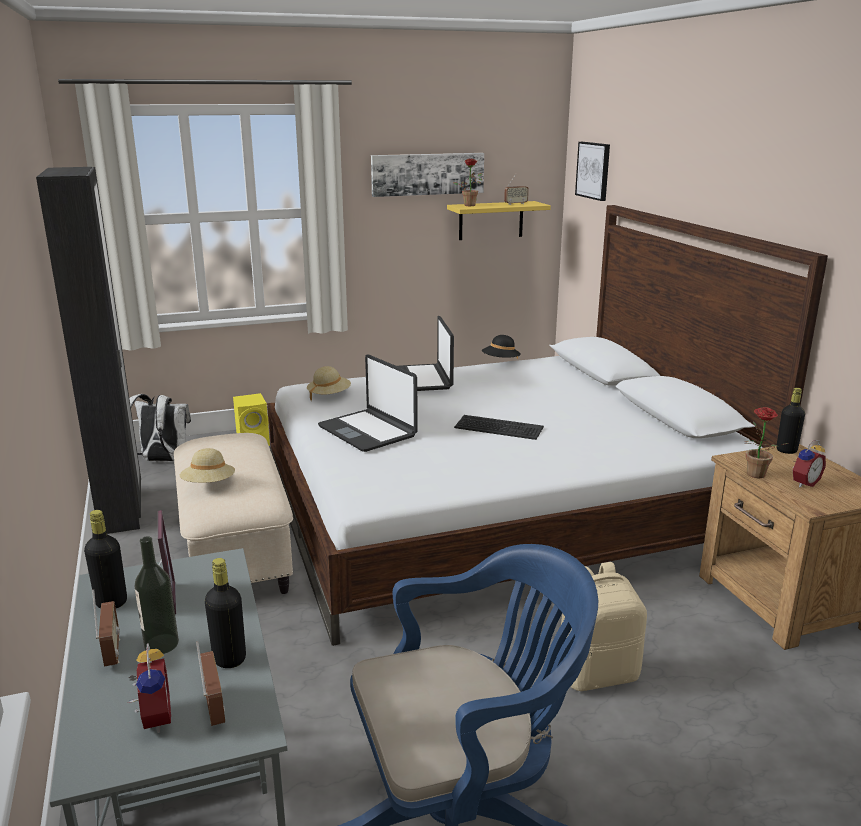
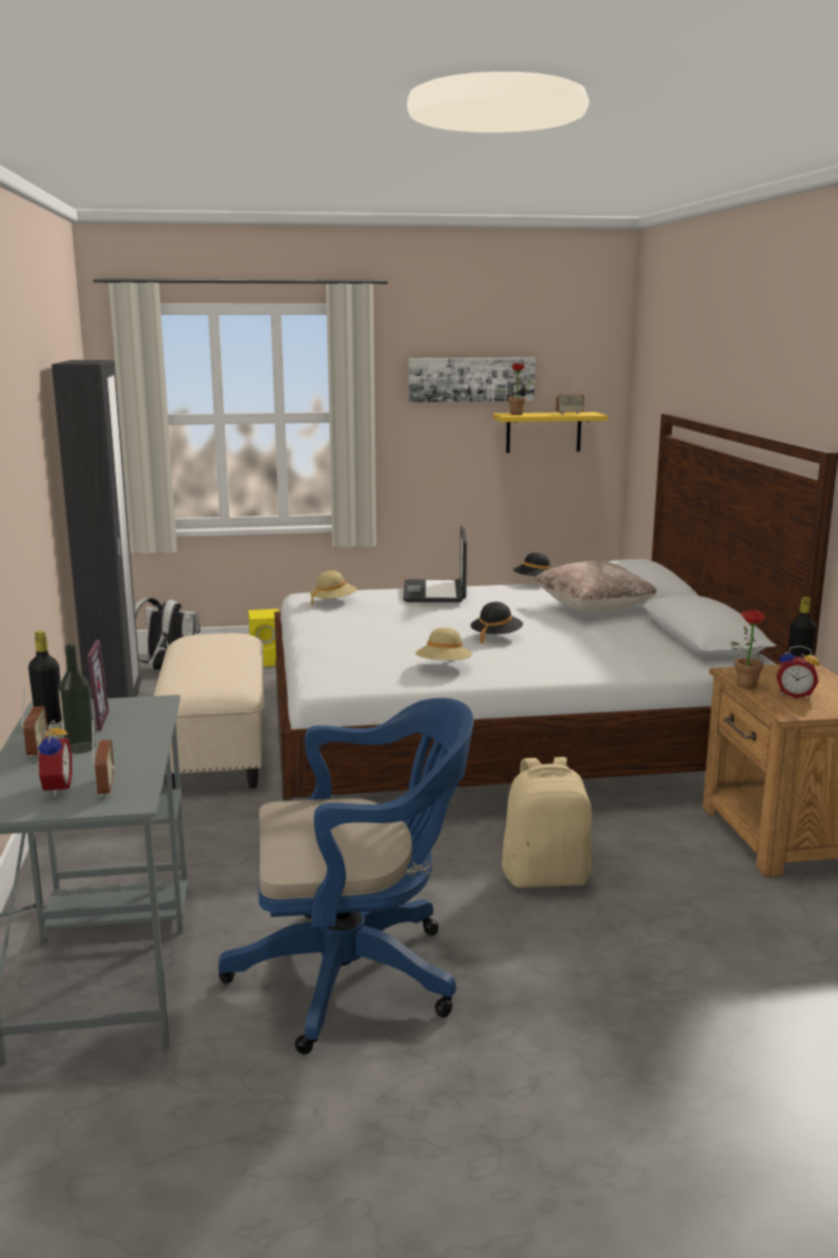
camera: 10 degrees right, 5 degrees down
beige hat [180,448,235,483] -> beige hat moved to [416,627,472,660]
black bottle [205,558,246,668] -> none
laptop [318,354,418,452] -> none
keyboard [454,415,544,440] -> black hat [470,602,523,644]
picture [575,142,610,201] -> none
alarm clock [793,440,826,488] -> alarm clock turned 45 degrees clockwise [777,646,819,699]
none -> beige pillow [534,561,657,613]

